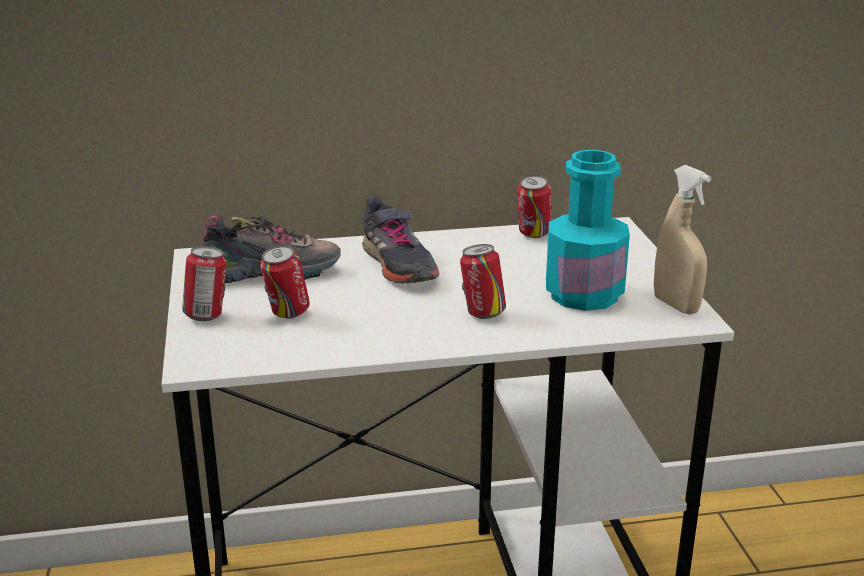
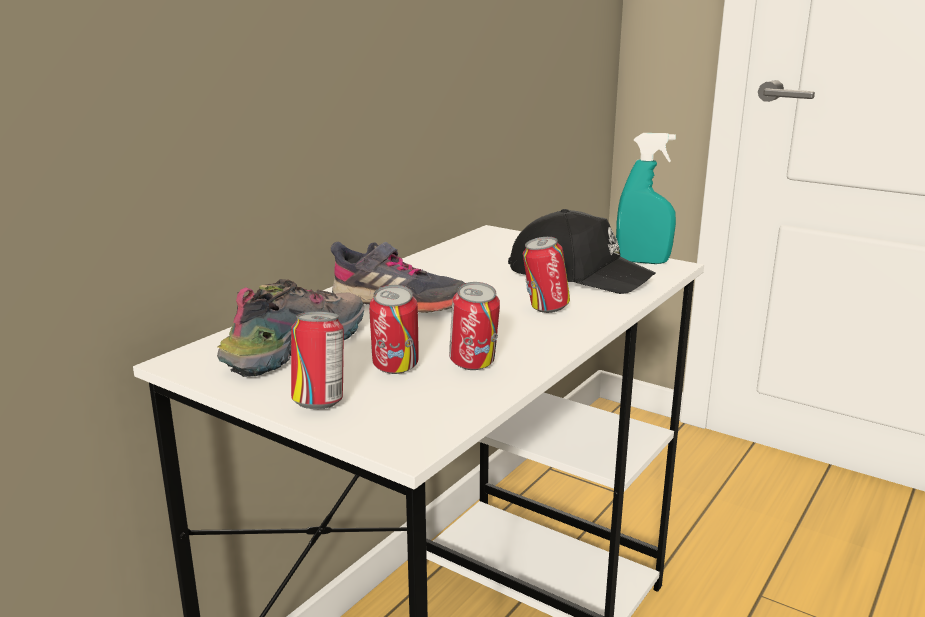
camera: 45 degrees left, 5 degrees down
can [517,175,552,238] -> can moved to [449,282,500,370]
turquoise bottle [546,150,630,311] -> black cap [508,209,656,294]
beige spray bottle [654,165,711,315] -> turquoise spray bottle [616,133,676,264]

